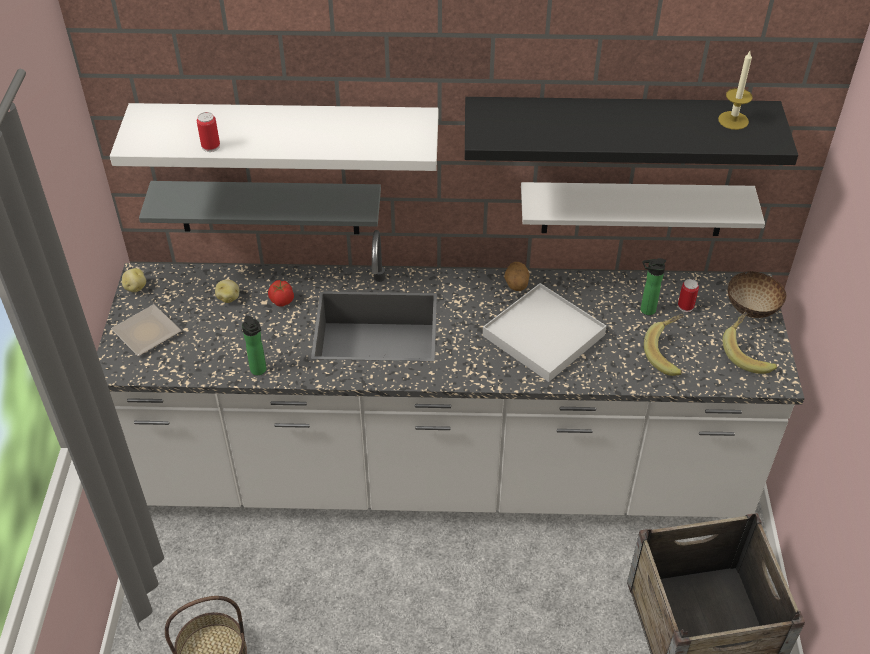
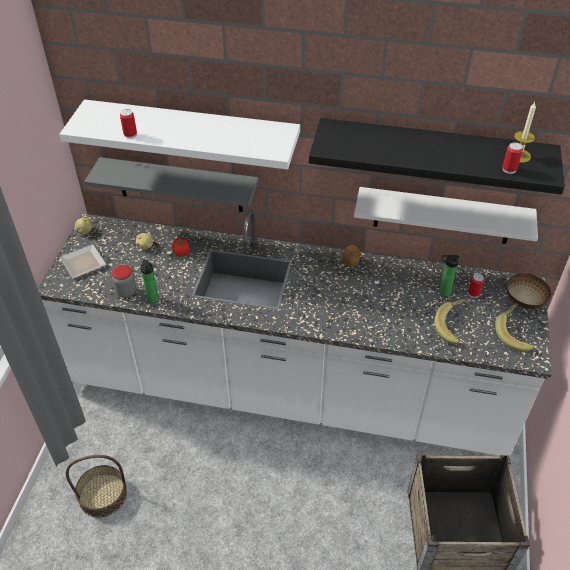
camera: 10 degrees right, 0 degrees up
white tray [483,283,606,382] -> none
none -> jar [112,265,136,298]
none -> can [502,142,523,174]

